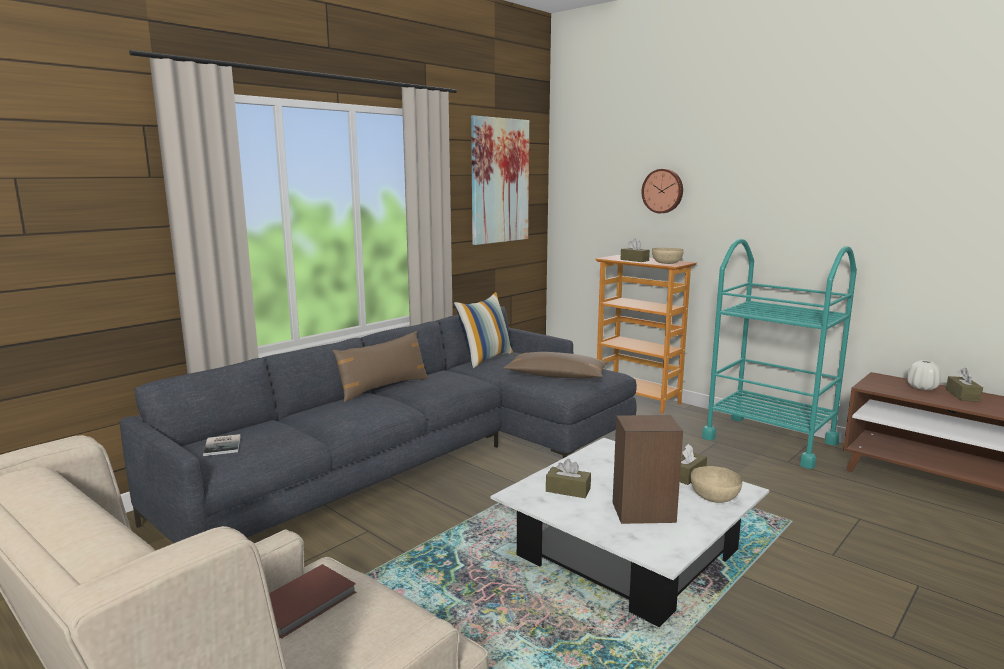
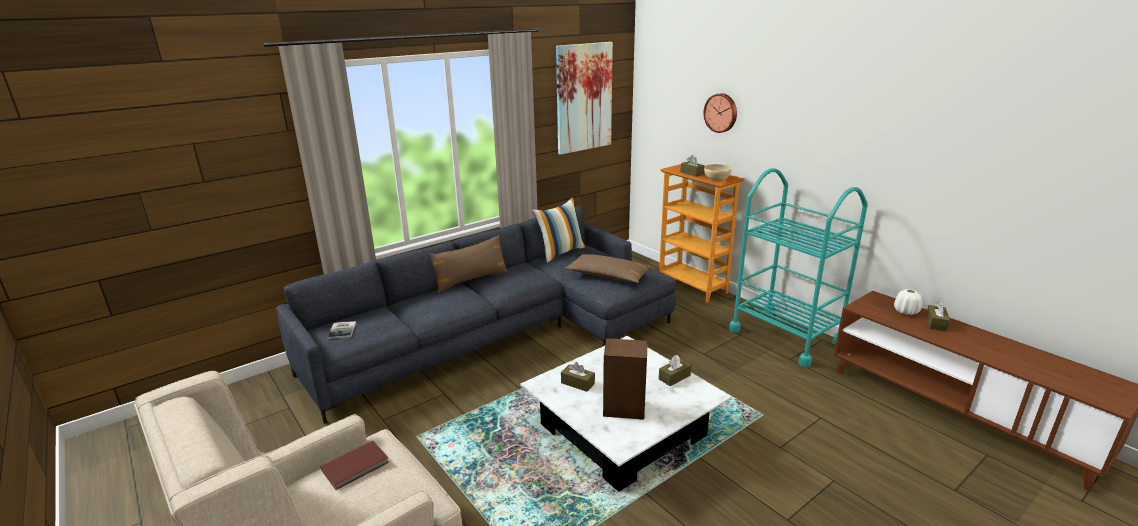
camera: 10 degrees right, 10 degrees up
beige bowl [691,466,742,503] -> none

